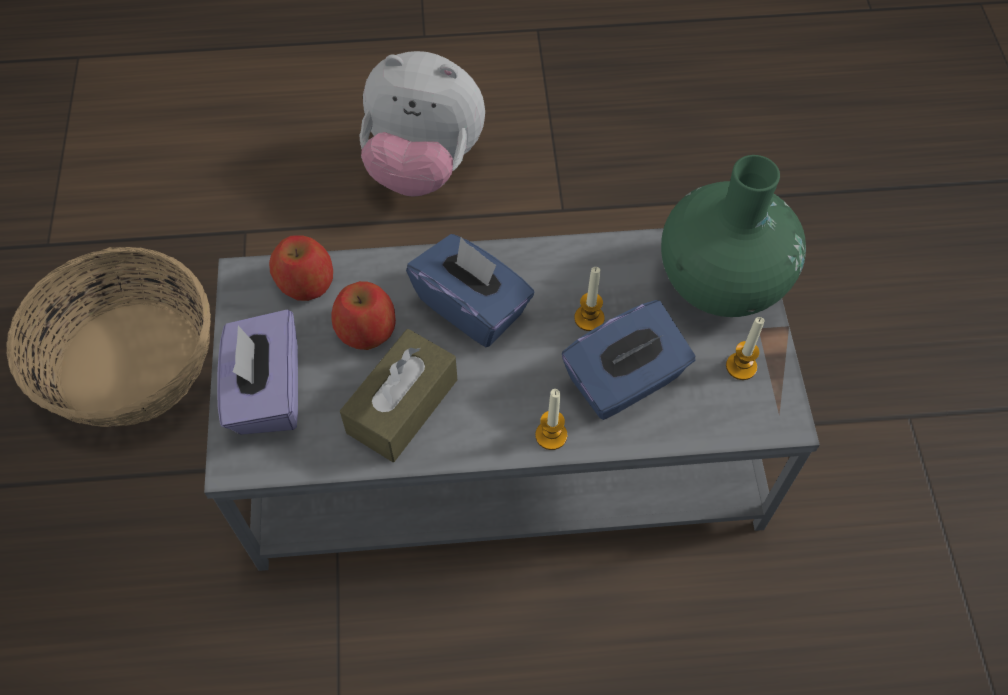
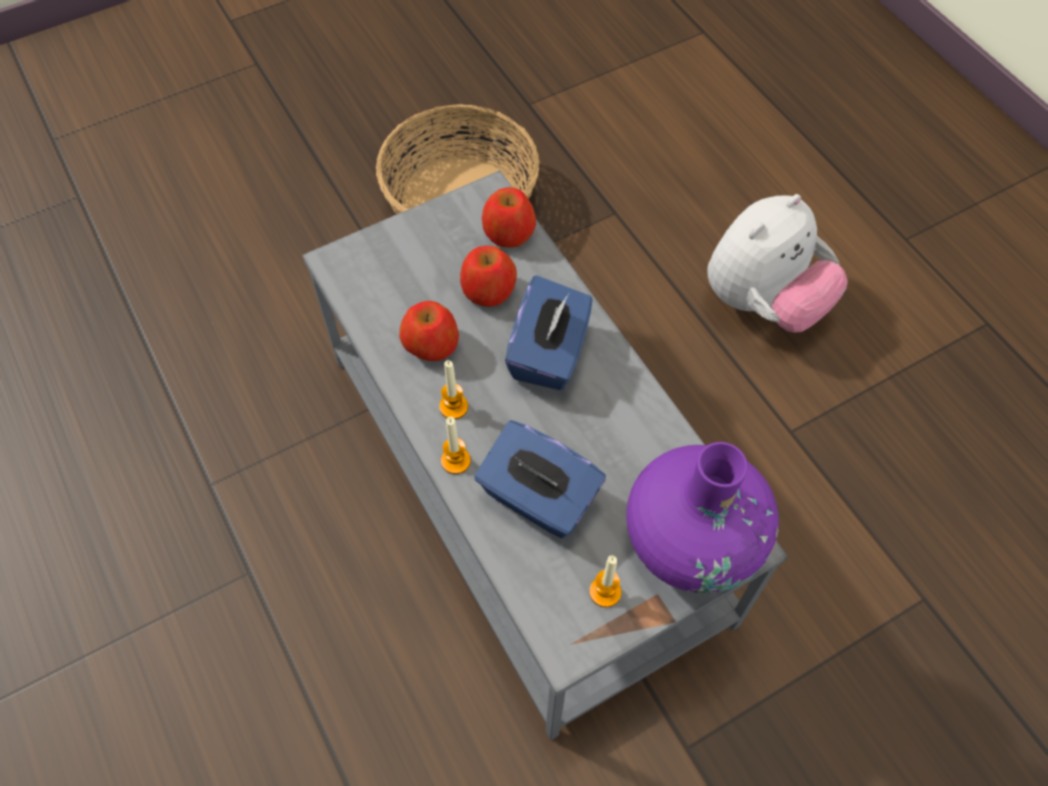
camera: 65 degrees right, 0 degrees up
purple tissue box [217,309,298,435] -> none
brown tissue box [340,329,457,462] -> apple [399,301,459,361]
plush toy [359,51,485,197] -> plush toy turned 120 degrees counterclockwise [707,194,848,333]
candle [574,267,605,331] -> candle moved to [439,360,468,419]
green vase [661,155,806,317] -> purple vase [627,442,779,593]

